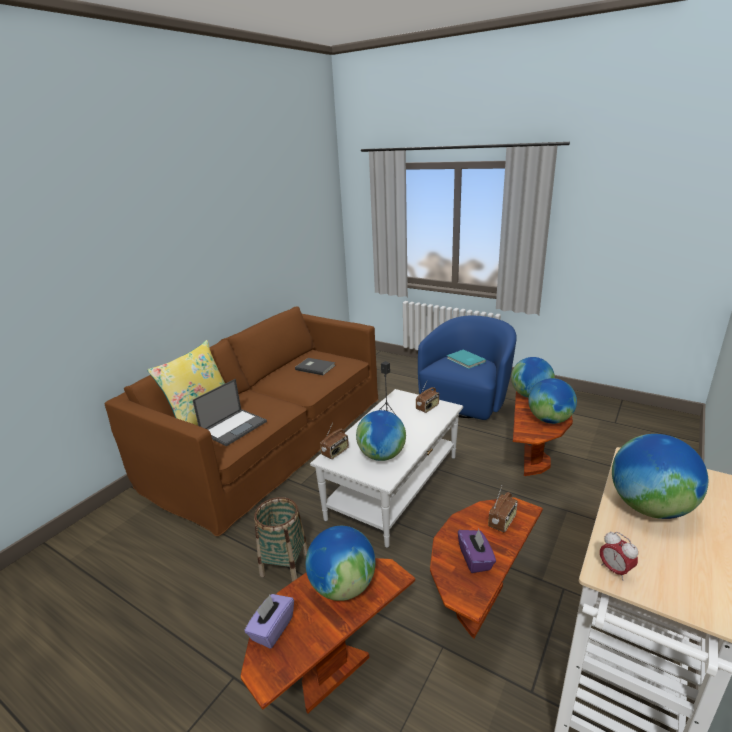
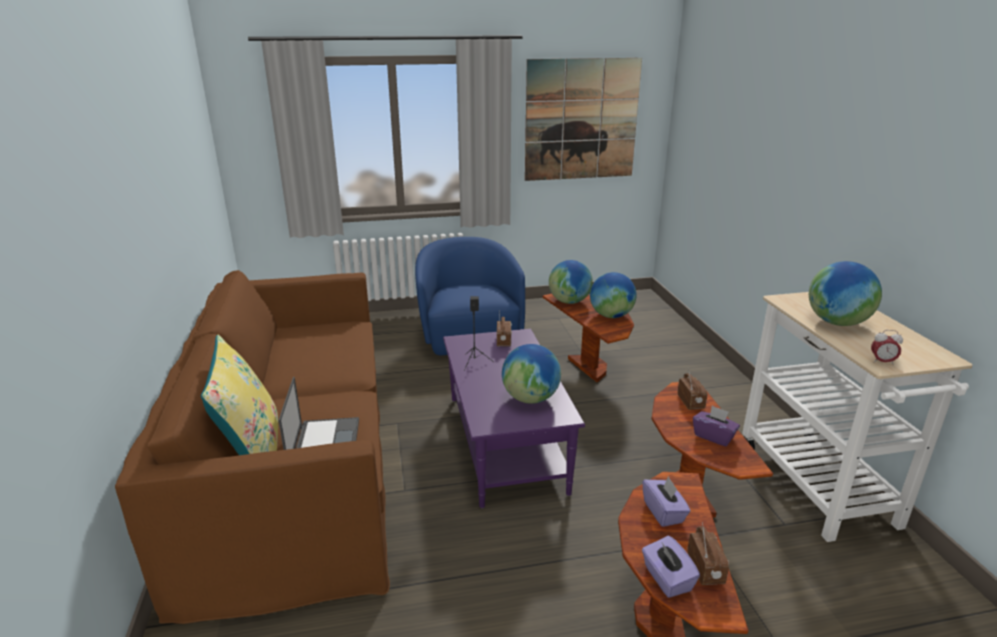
camera: 45 degrees left, 0 degrees up
basket [254,497,308,582] -> none
grey book [295,358,335,375] -> none
globe [306,526,375,601] -> purple tissue box [642,476,691,527]
white coffee table [310,389,463,548] -> purple coffee table [443,329,585,509]
radio [320,423,349,459] -> radio moved to [687,522,729,585]
turquoise book [447,350,486,369] -> none
none -> picture [525,58,642,181]

